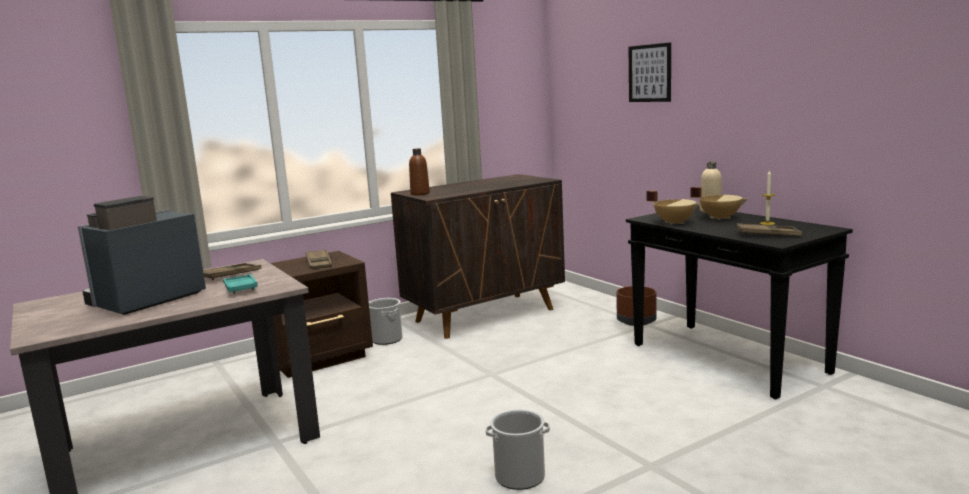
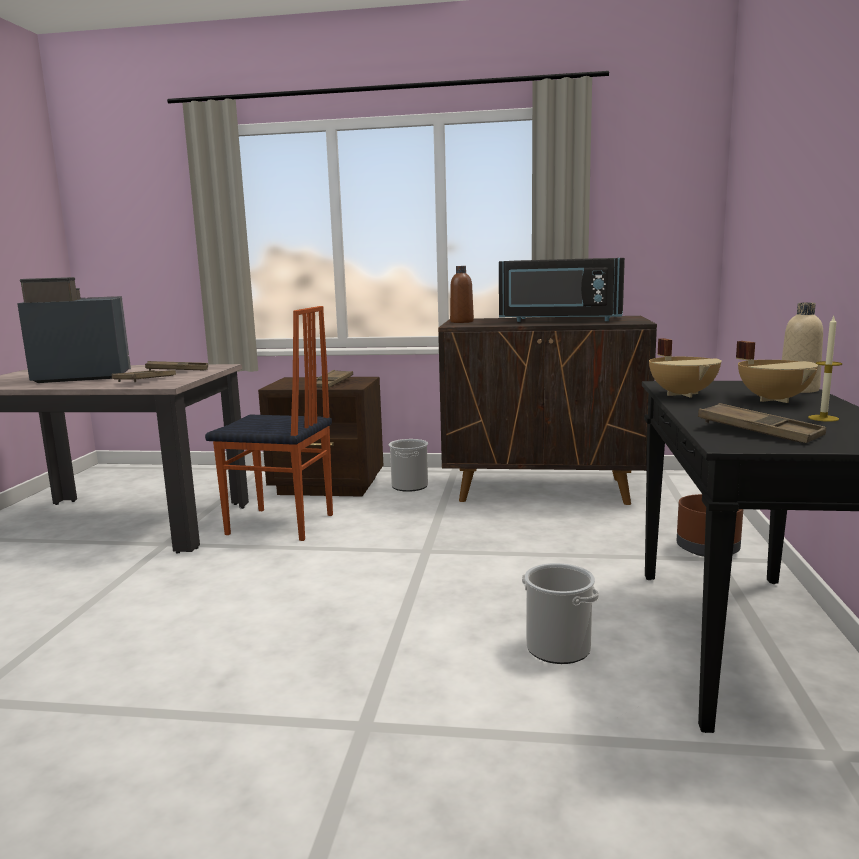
camera: 40 degrees right, 0 degrees up
turquoise tray [223,274,258,294] -> brown tray [112,370,176,382]
bucket [486,409,550,490] -> bucket moved to [522,563,599,664]
picture [629,43,671,102] -> none
none -> chair [205,306,333,541]
none -> black microwave [499,258,625,322]

